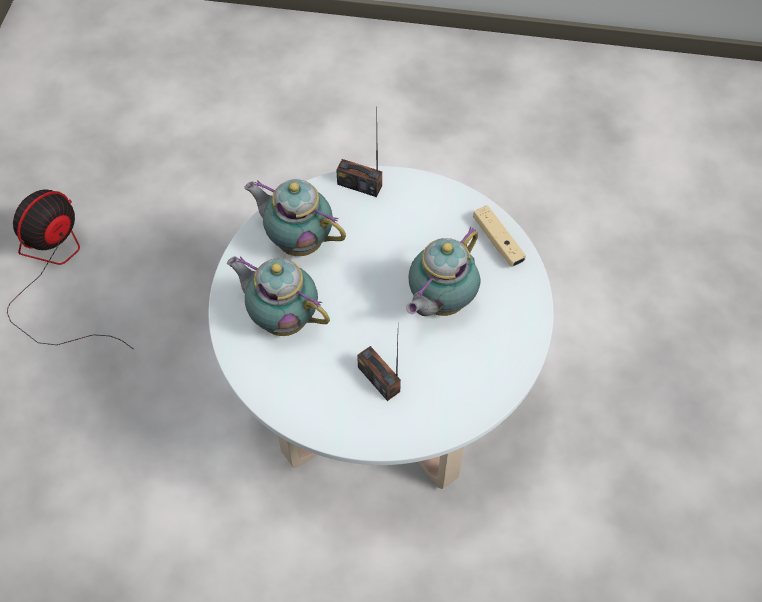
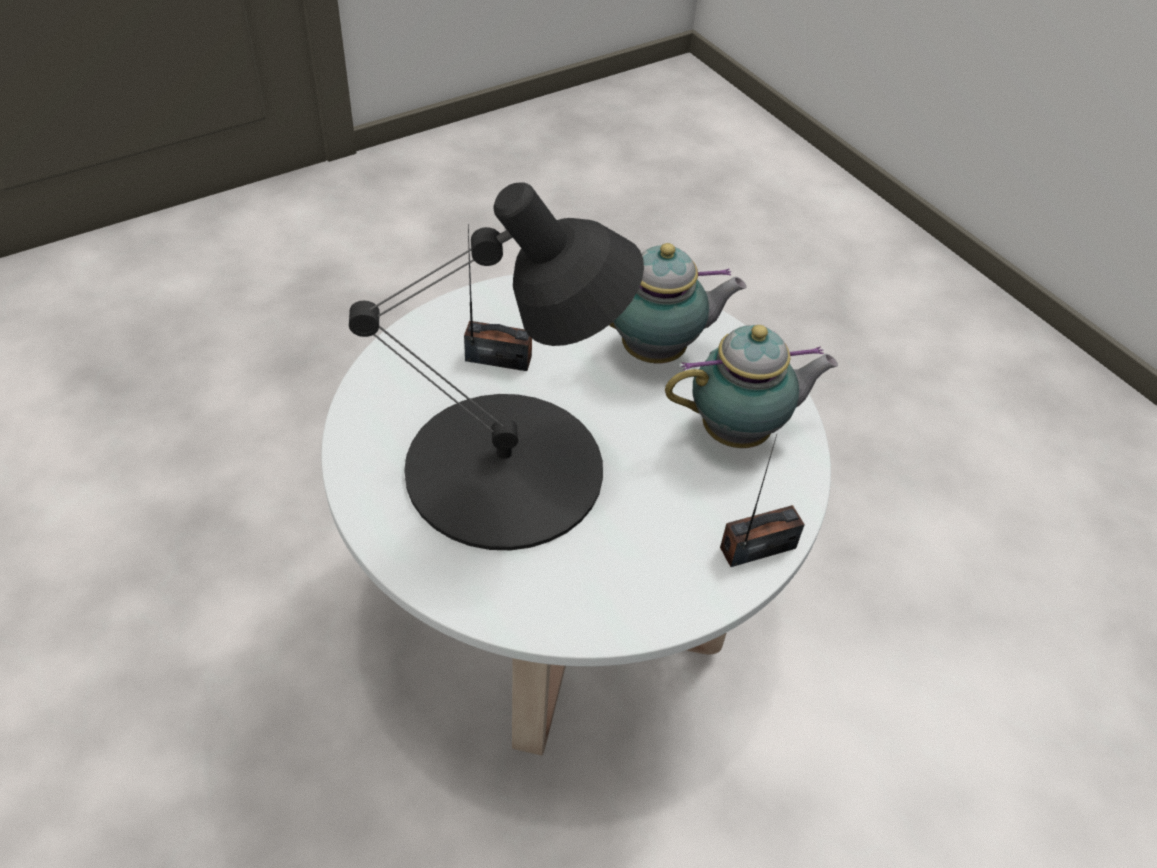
camera: 135 degrees right, 10 degrees down
fan [7,189,134,350] -> none
teapot [406,227,481,316] -> black table lamp [349,182,644,550]
beige game controller [473,205,526,267] -> none

